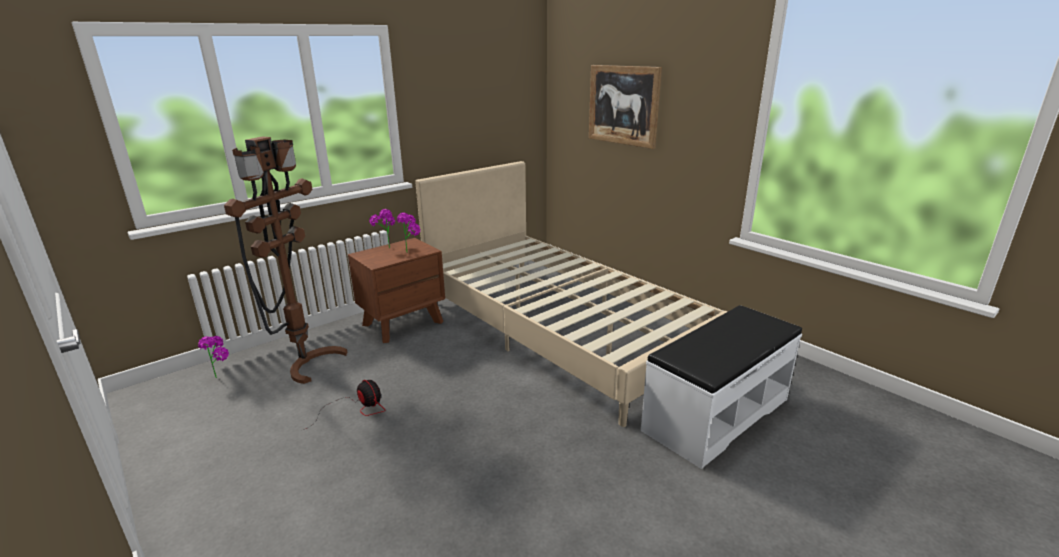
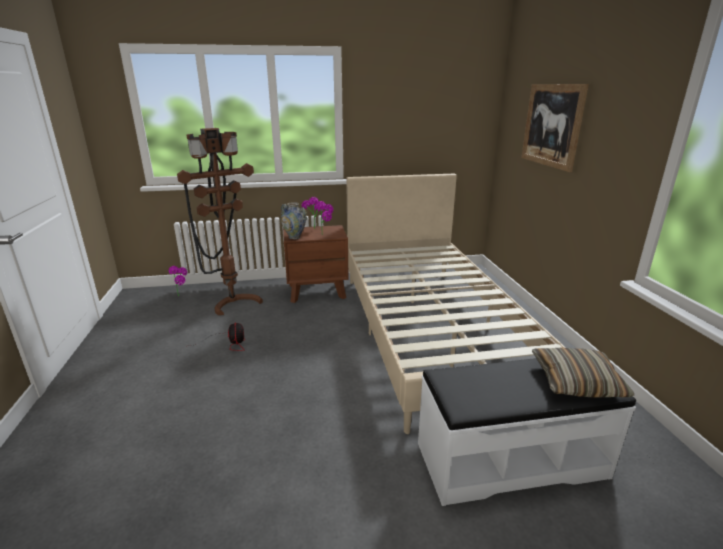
camera: 30 degrees right, 0 degrees up
none -> vase [281,202,307,239]
none -> pillow [532,348,634,398]

